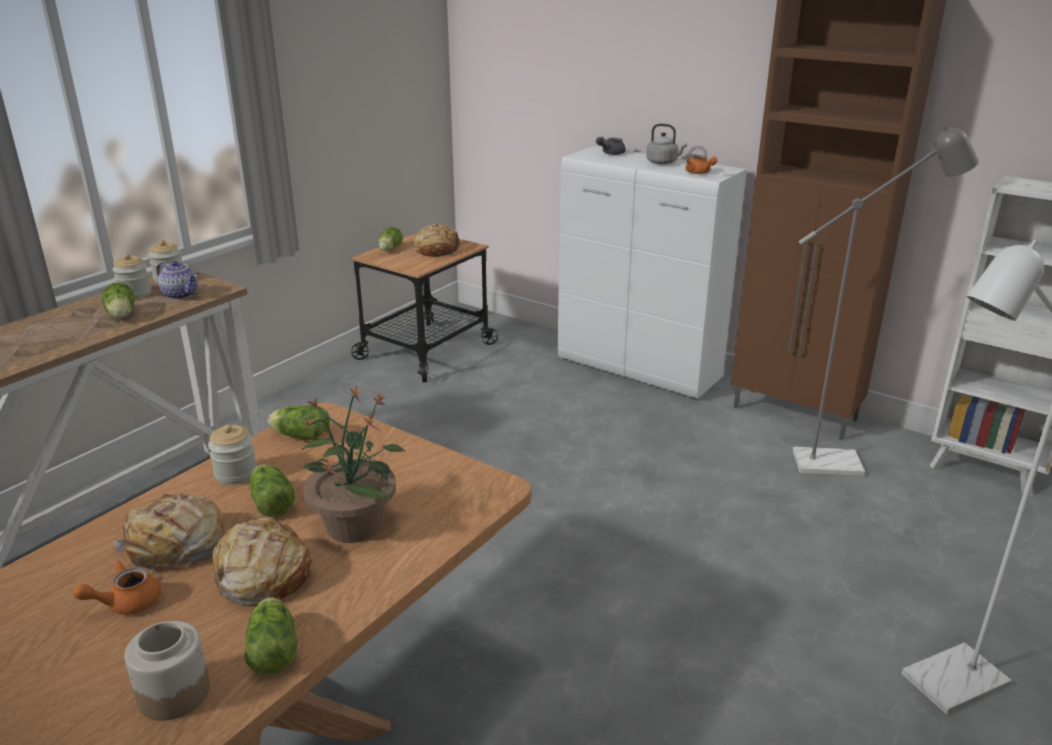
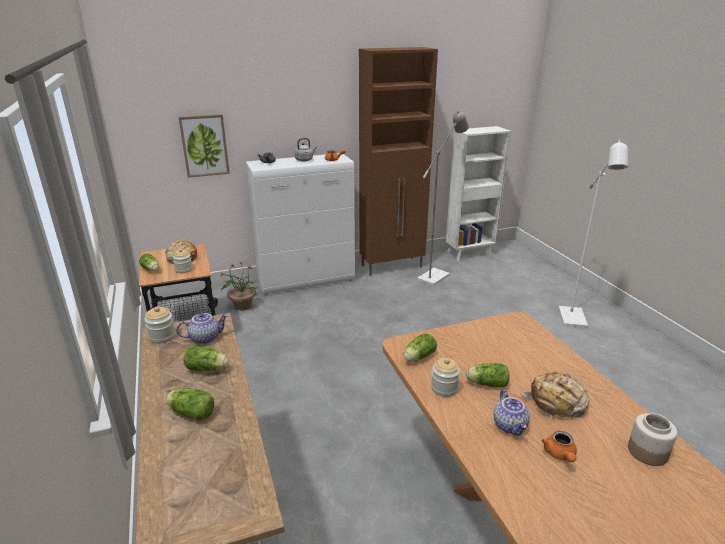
camera: 55 degrees left, 0 degrees up
jar [112,254,151,299] -> jar moved to [173,249,192,273]
bread [112,493,224,572] -> teapot [494,390,530,436]
lettuce [244,597,297,675] -> lettuce moved to [165,388,214,421]
potted plant [301,386,406,543] -> potted plant moved to [220,262,257,310]
none -> picture [178,114,230,178]

